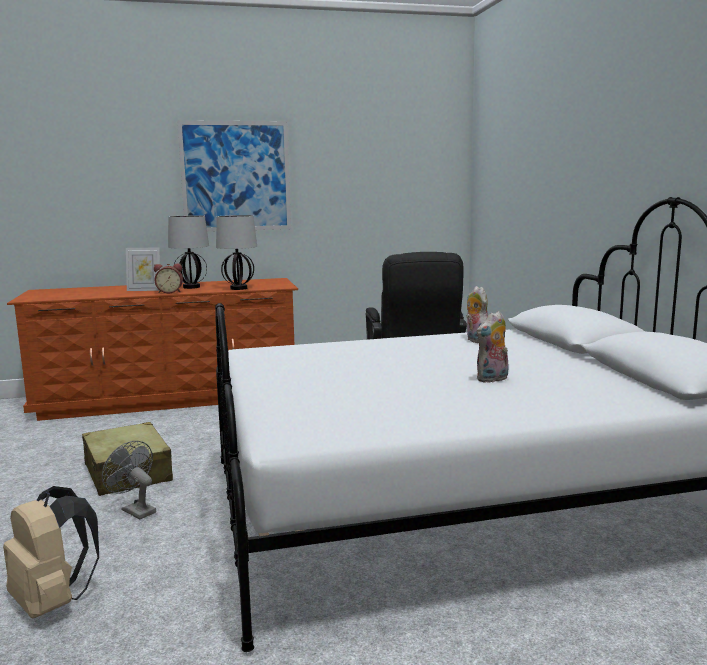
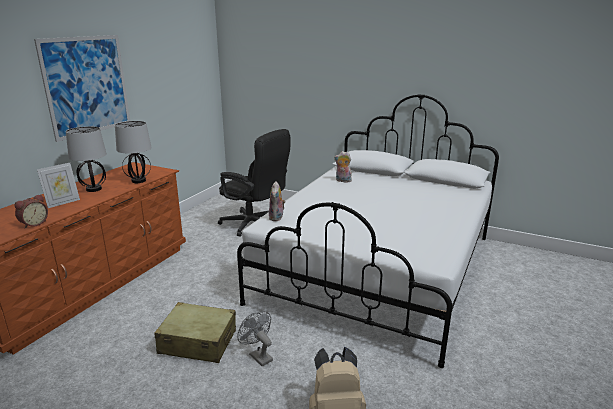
camera: 50 degrees left, 10 degrees up
grey fan [102,441,156,520] -> grey fan turned 60 degrees clockwise [237,311,273,366]
alarm clock [154,264,183,293] -> alarm clock moved to [15,194,48,228]
plush toy [477,311,509,383] -> plush toy moved to [269,182,285,221]

